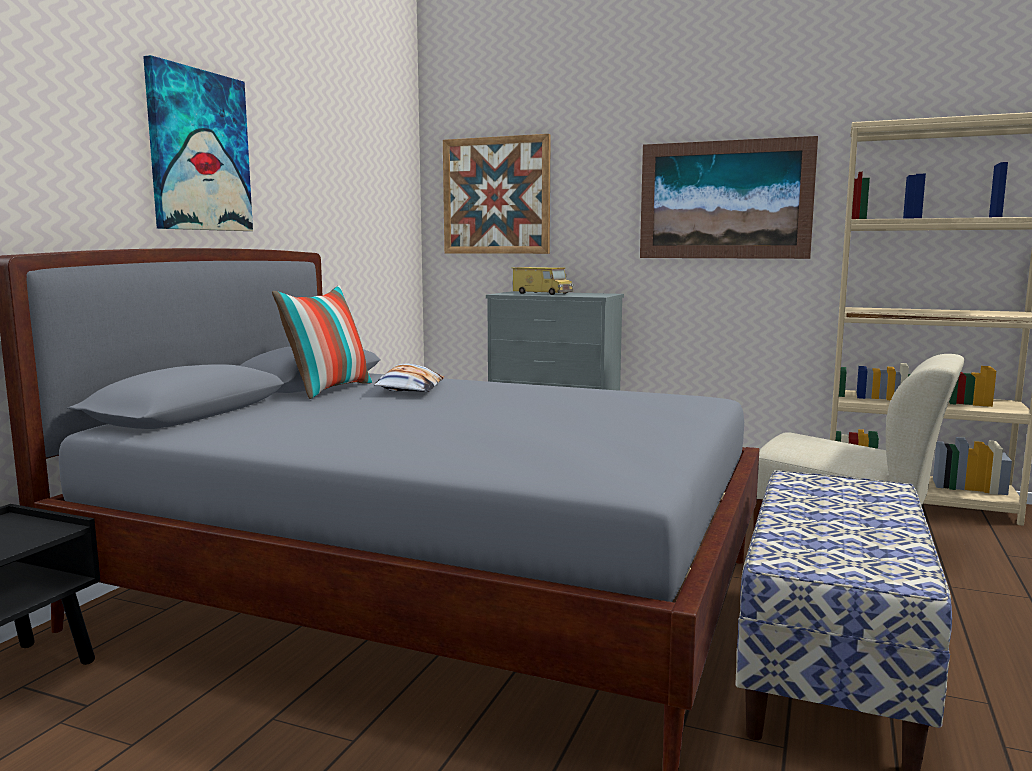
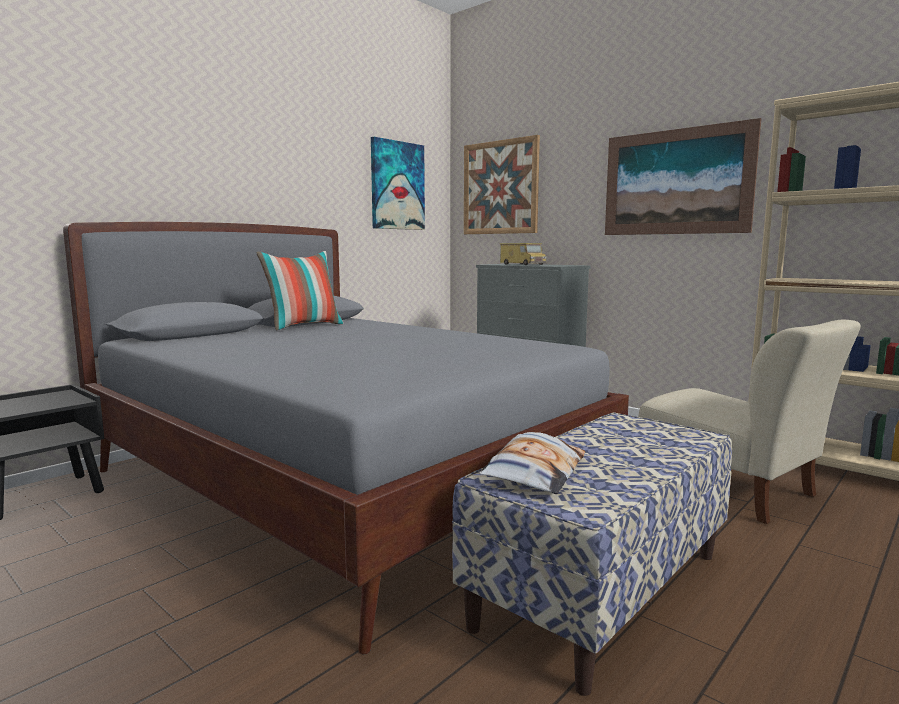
camera: 20 degrees right, 0 degrees up
picture [143,55,253,231] -> picture moved to [371,137,425,230]
pillow [374,363,444,392] -> pillow moved to [479,432,585,494]

